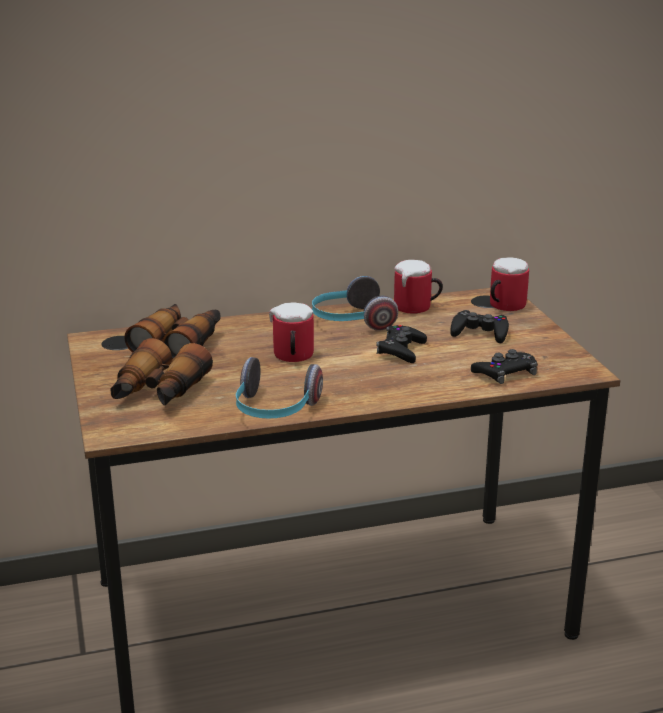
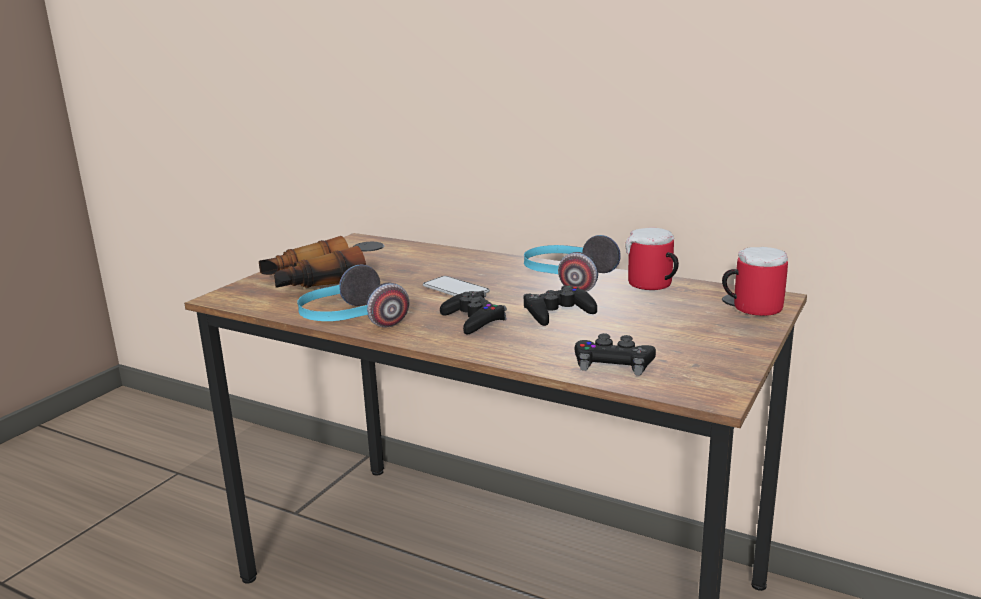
camera: 45 degrees right, 5 degrees down
binoculars [124,304,221,359] -> none
mug [269,302,314,362] -> phone [423,276,490,296]
black game controller [450,310,509,343] -> black game controller moved to [440,291,507,334]

